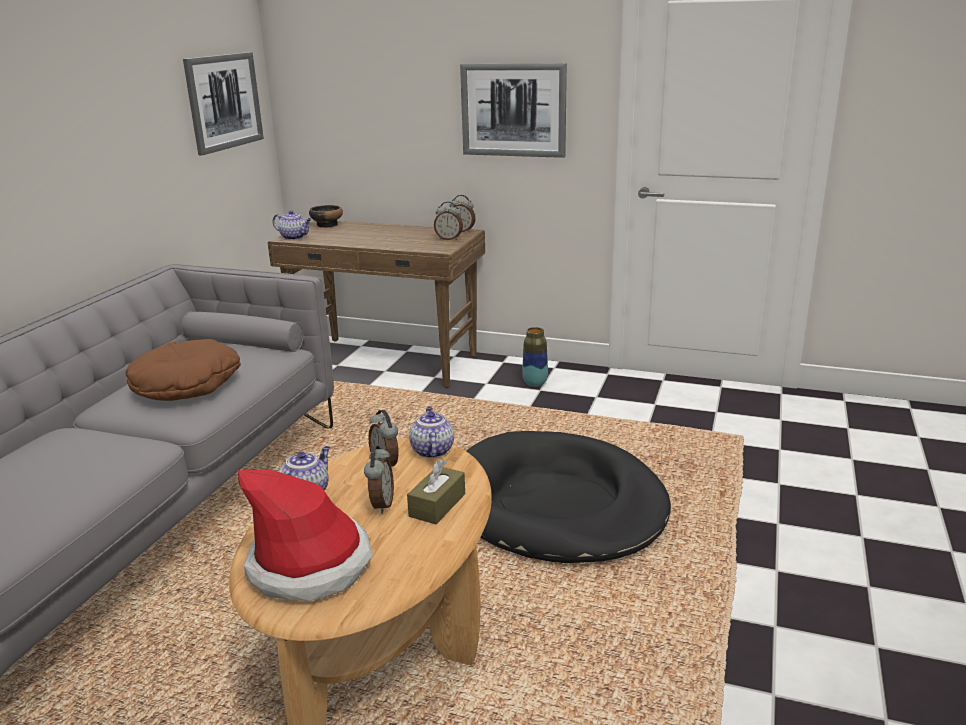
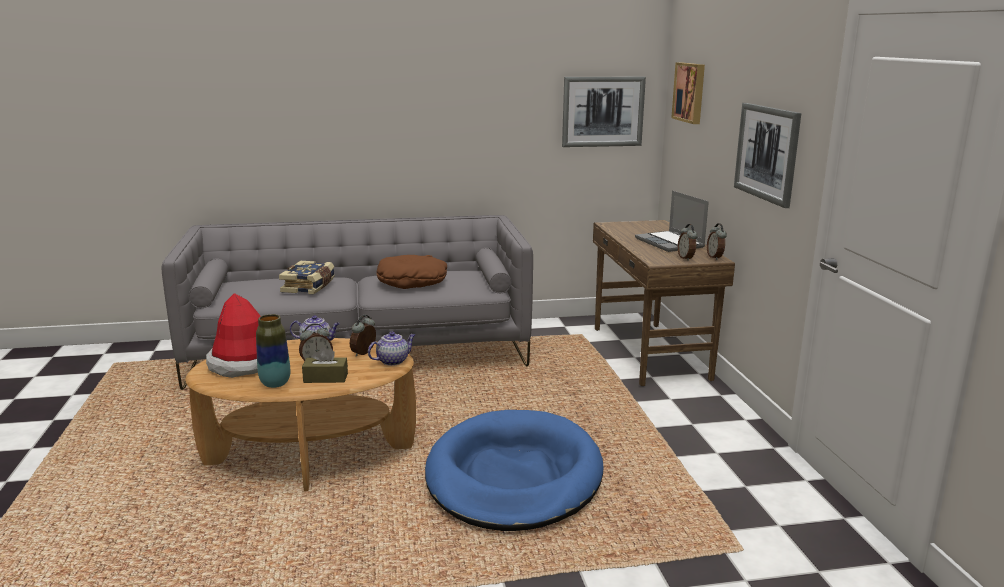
camera: 60 degrees right, 5 degrees down
teapot [272,210,312,240] -> none
bowl [309,205,343,228] -> none
black dog bed [466,431,671,563] -> blue dog bed [425,410,604,531]
vase [522,327,548,387] -> vase moved to [256,314,290,388]
none -> book [279,261,335,294]
none -> laptop [635,191,709,252]
none -> picture [671,62,705,124]

